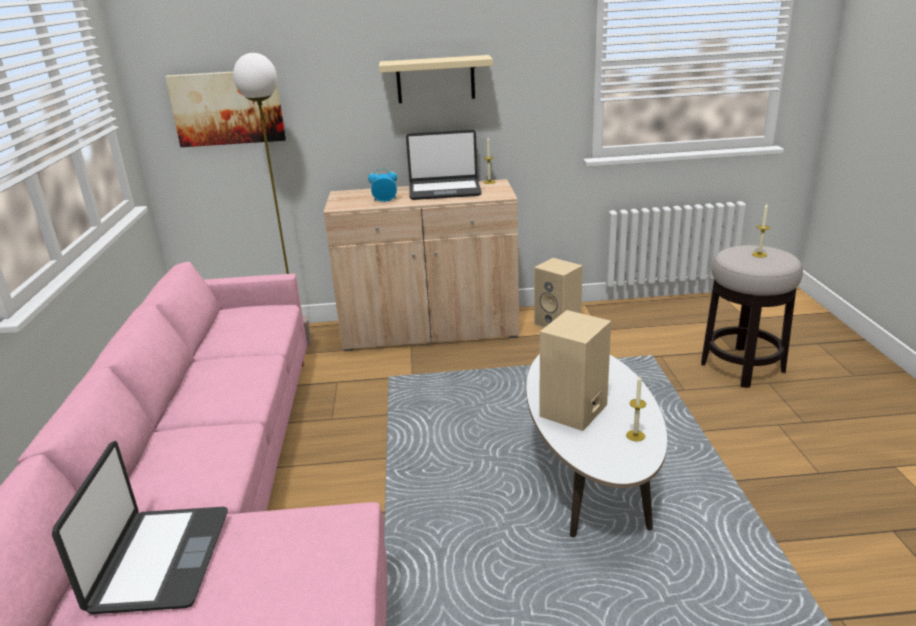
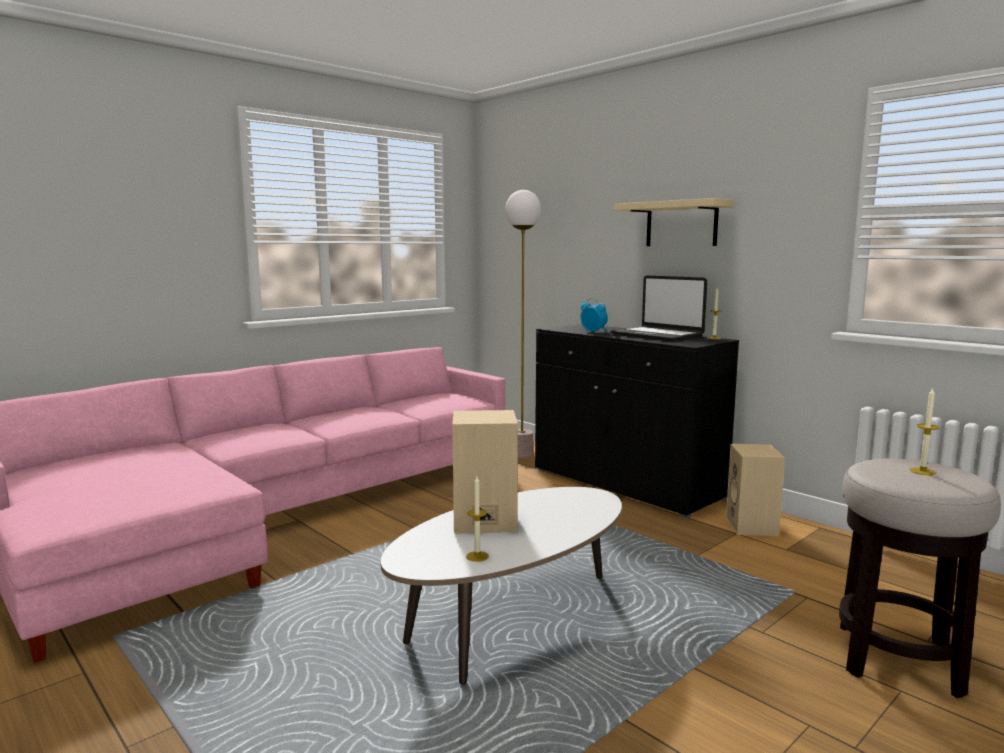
camera: 50 degrees right, 15 degrees down
laptop [52,441,228,614] -> none
picture [165,72,286,147] -> none
beige cabinet [324,179,519,351] -> black cabinet [535,324,739,518]

